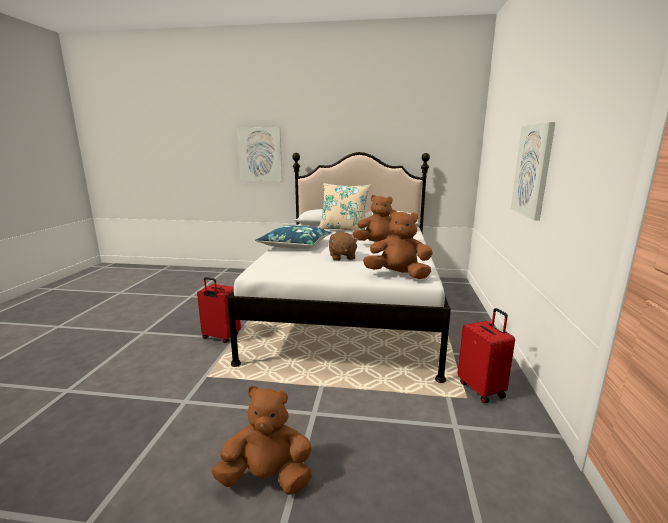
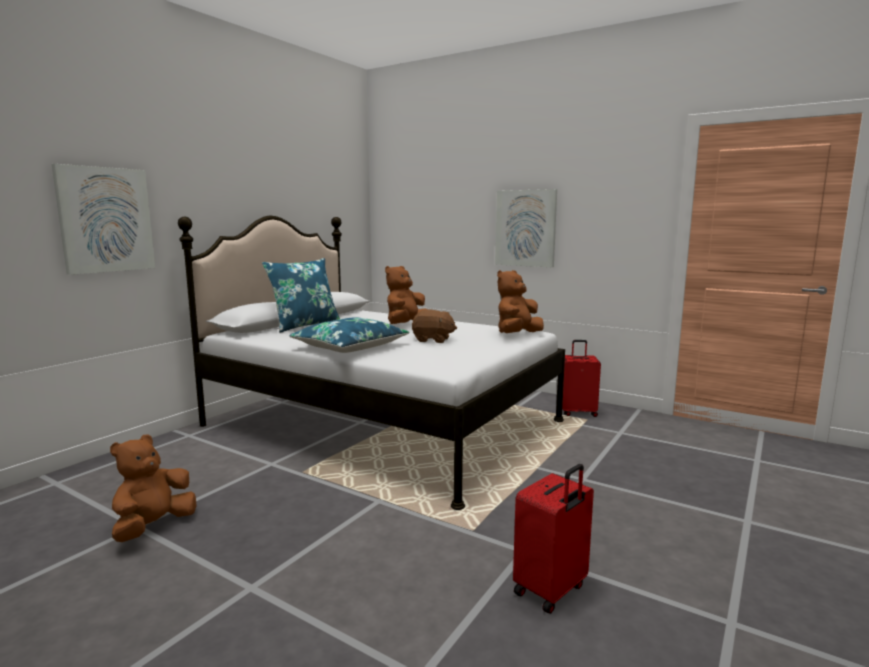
camera: 65 degrees left, 5 degrees down
red suitcase [197,277,241,343] -> red suitcase moved to [513,464,594,614]
brown plush toy [211,386,312,495] -> brown plush toy moved to [110,434,197,542]
beige pillow [318,183,371,231] -> blue pillow [262,258,340,333]

